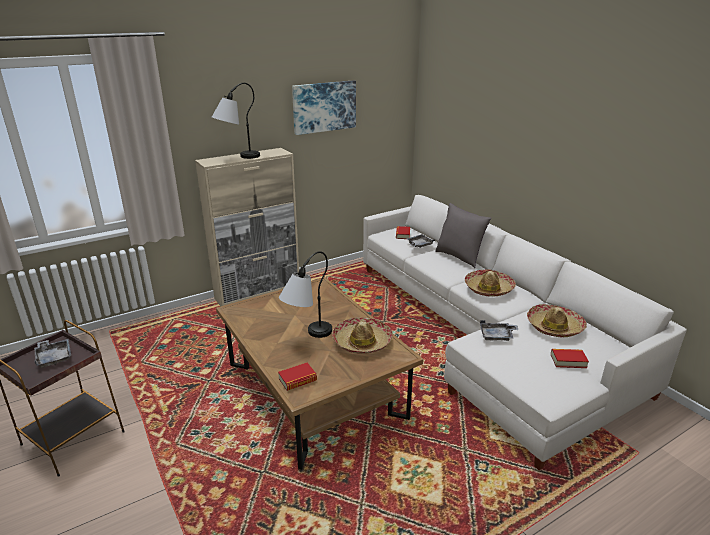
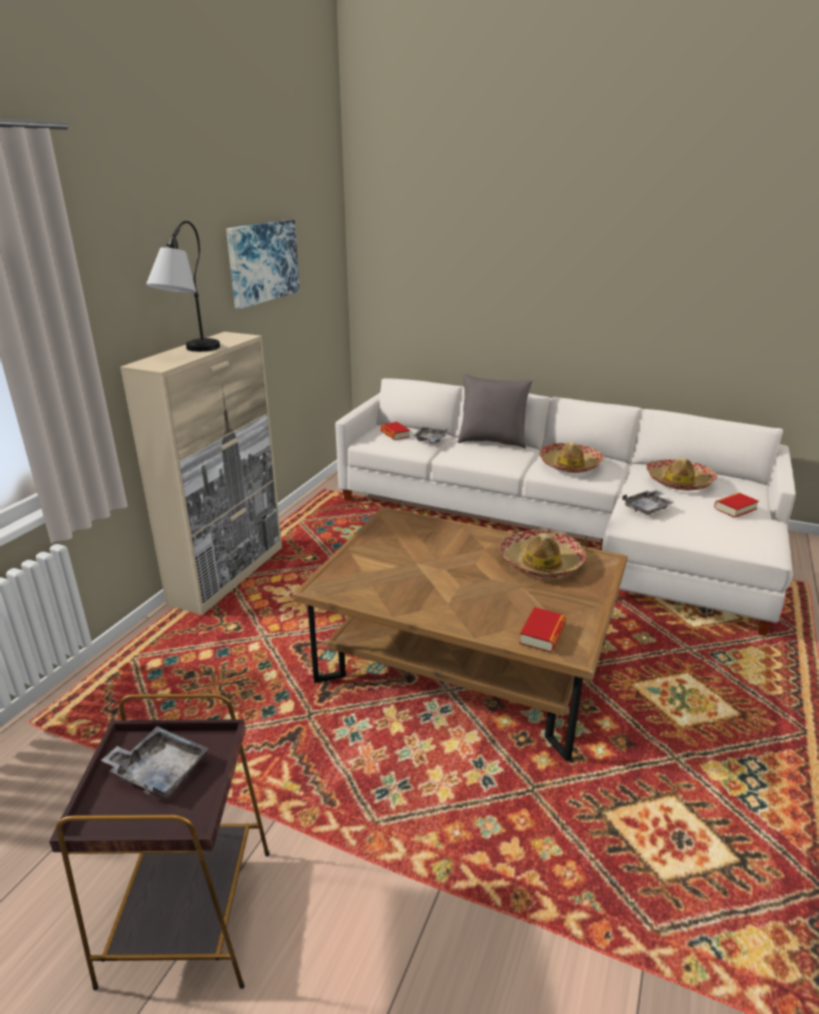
camera: 35 degrees left, 0 degrees up
table lamp [279,251,332,338] -> none

